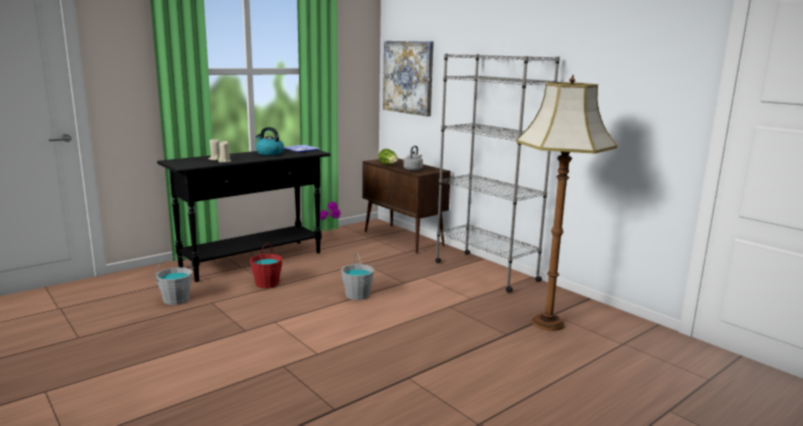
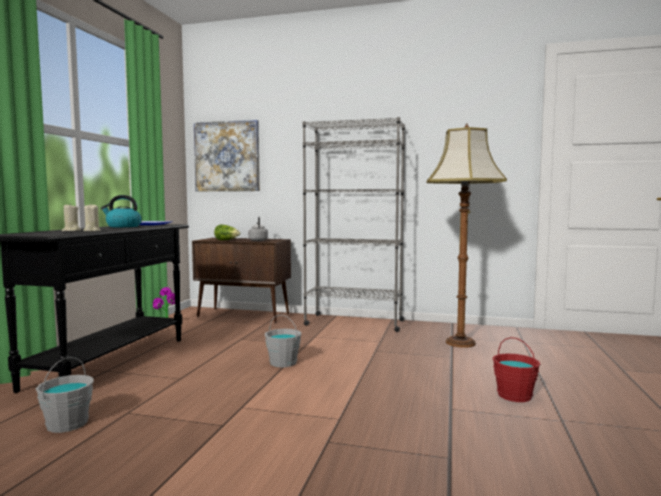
camera: 35 degrees left, 10 degrees down
red bucket [250,242,283,288] -> red bucket moved to [493,337,540,402]

